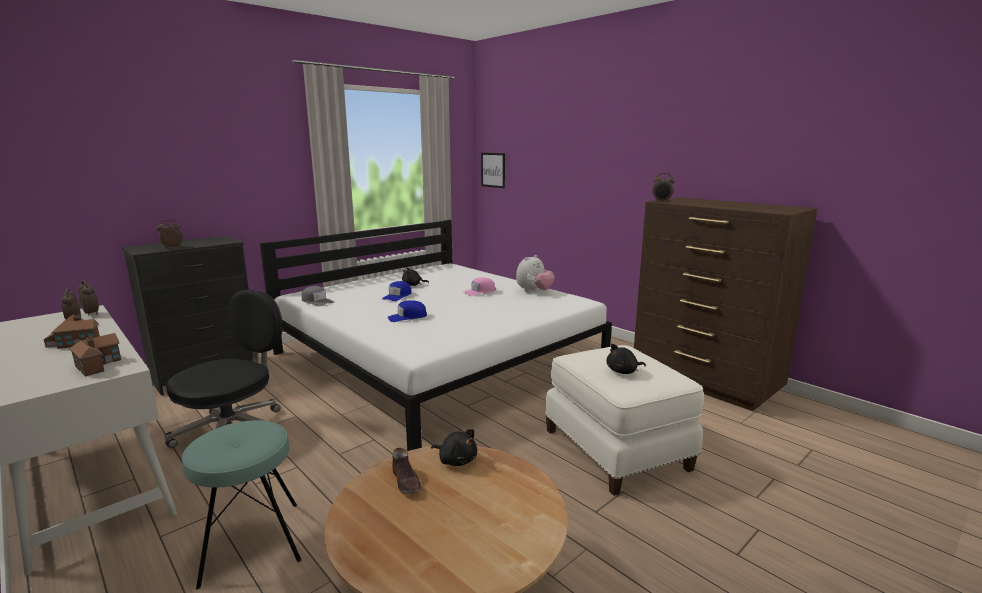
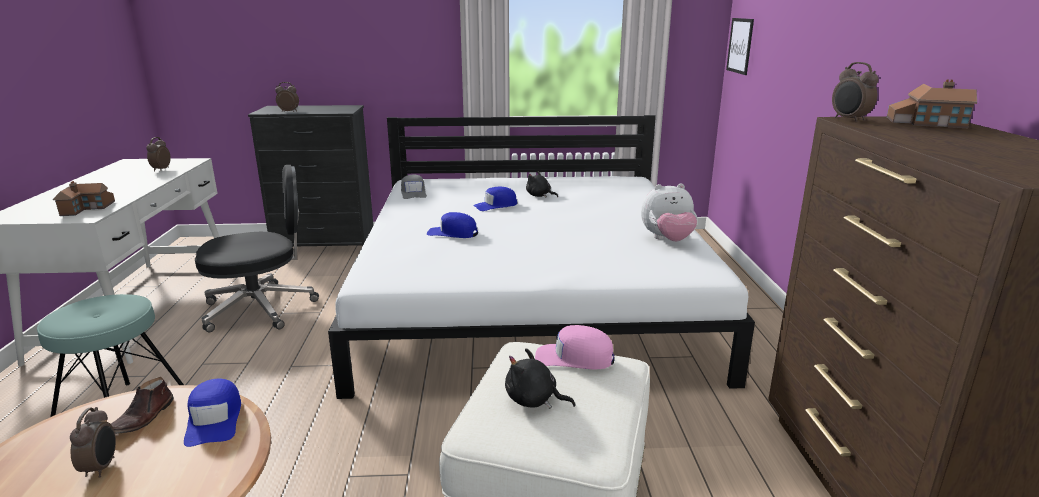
camera: 40 degrees right, 5 degrees up
toy house [44,314,100,349] -> toy house moved to [887,79,977,128]
alarm clock [78,281,99,316] -> alarm clock moved to [70,407,116,478]
black plush toy [431,429,477,466] -> blue cap [184,378,241,447]
pink cap [464,277,496,296] -> pink cap moved to [535,325,614,369]

